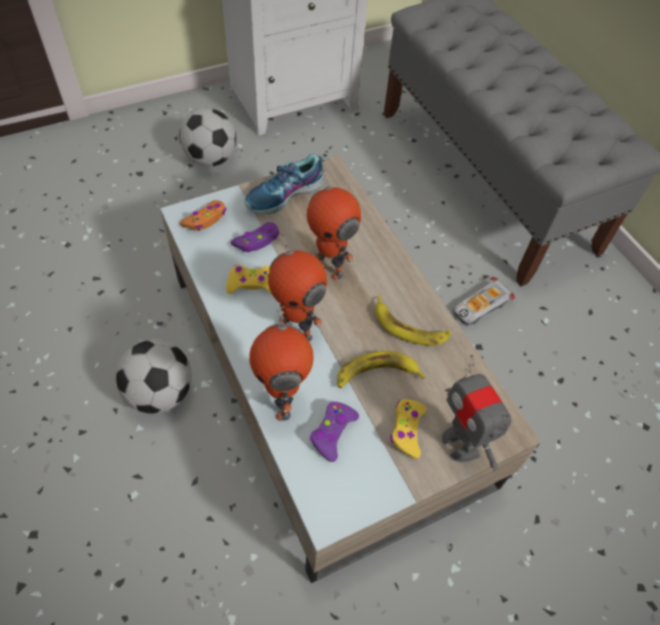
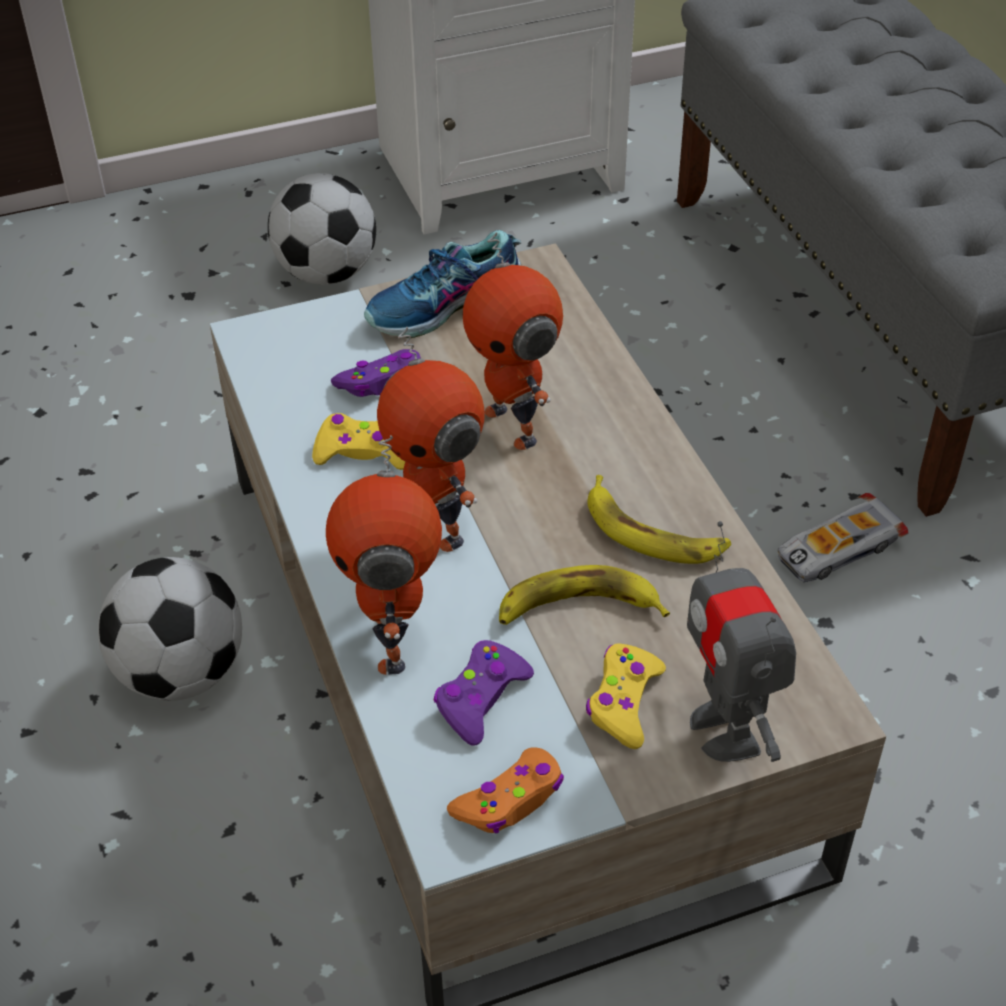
camera: 10 degrees right, 10 degrees down
orange game controller [180,200,226,231] -> orange game controller moved to [447,747,564,833]

